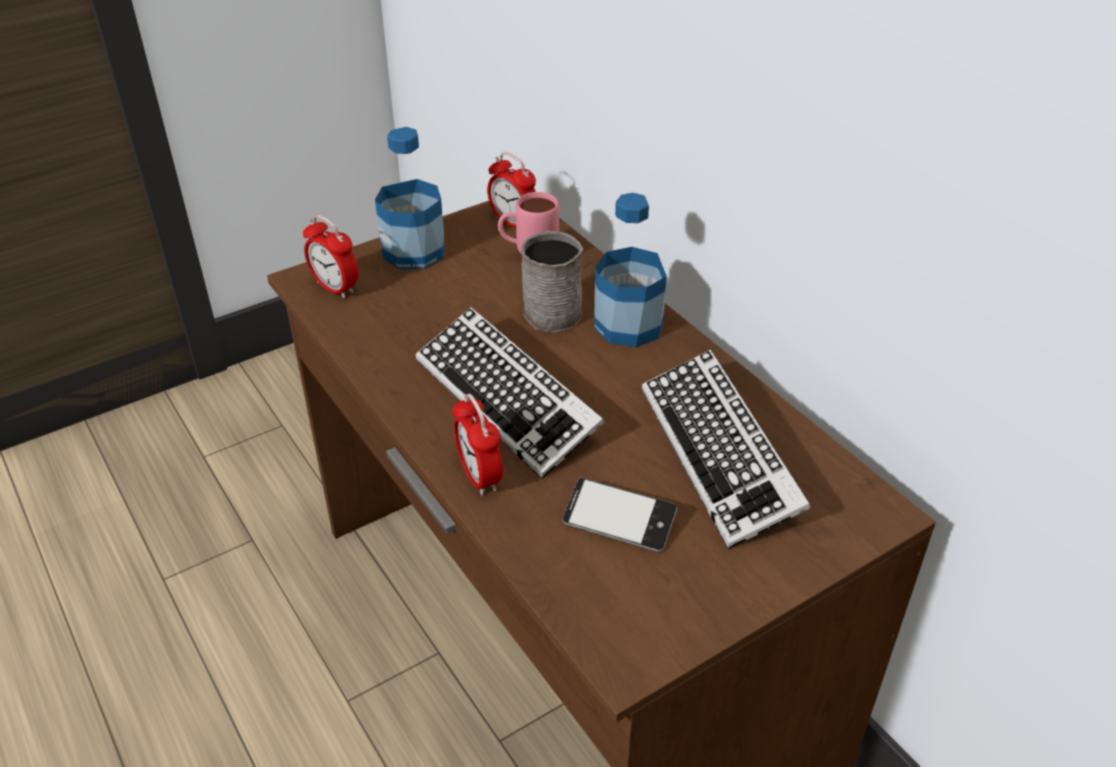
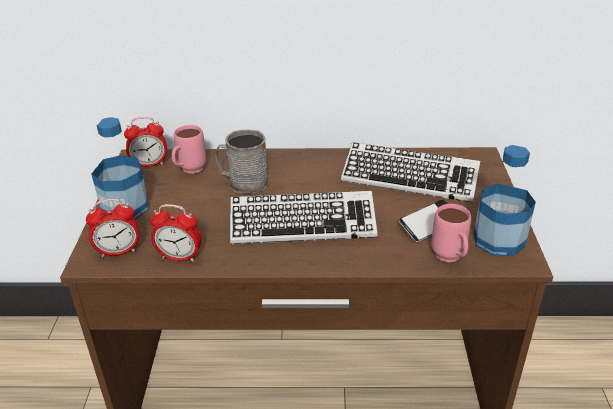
camera: 55 degrees left, 5 degrees down
alarm clock [453,394,503,495] -> alarm clock moved to [150,204,202,262]
bottle [594,193,667,347] -> bottle moved to [473,145,536,256]
none -> pink mug [431,204,471,262]

